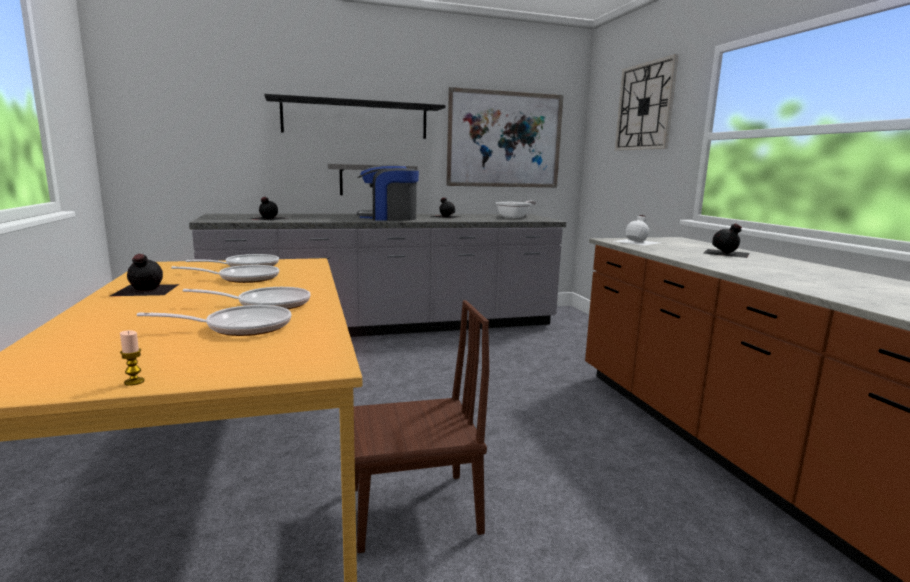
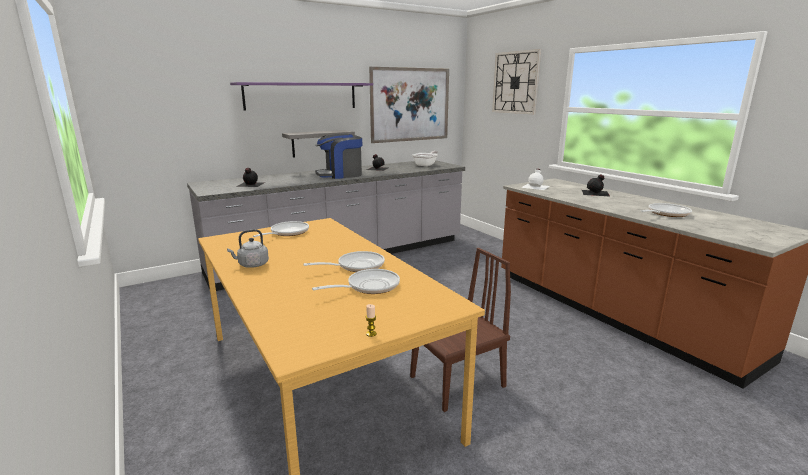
camera: 15 degrees left, 5 degrees up
black bottle [110,254,179,296] -> grey kettle [227,229,269,268]
frying pan [171,265,279,283] -> frying pan moved to [641,203,692,217]
black shelf [264,94,445,139] -> purple shelf [230,82,373,110]

